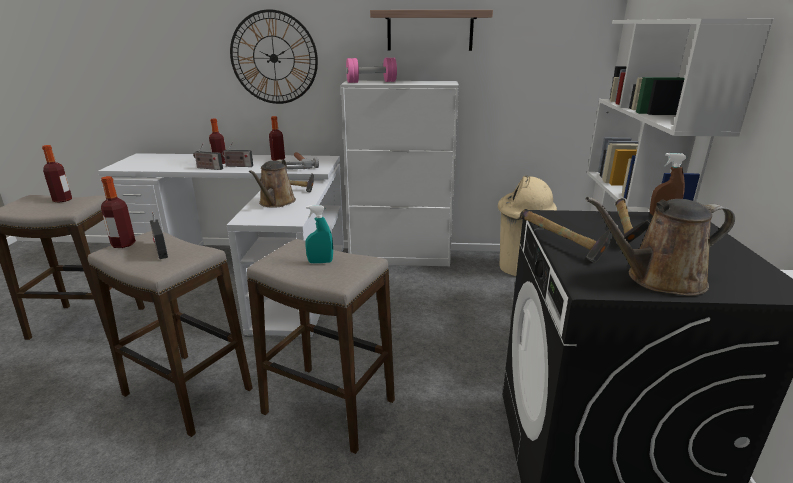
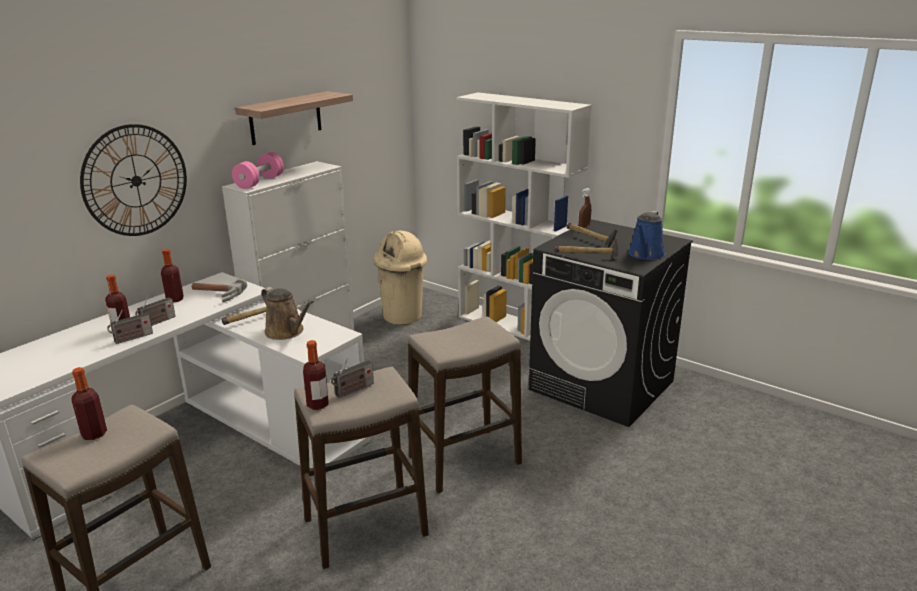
camera: 55 degrees left, 0 degrees up
radio [150,212,168,259] -> radio turned 45 degrees counterclockwise [331,358,374,398]
turquoise spray bottle [305,205,333,264] -> none
brown watering can [585,197,735,296] -> blue watering can [628,211,666,260]

